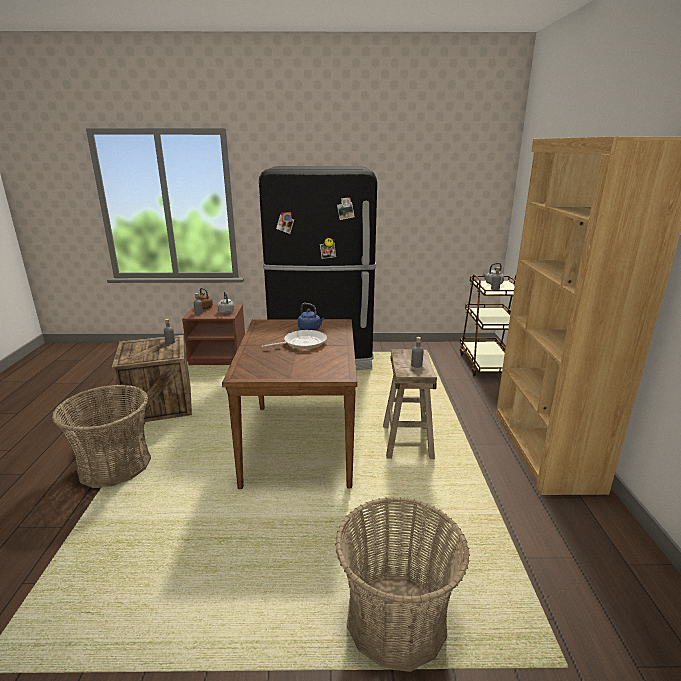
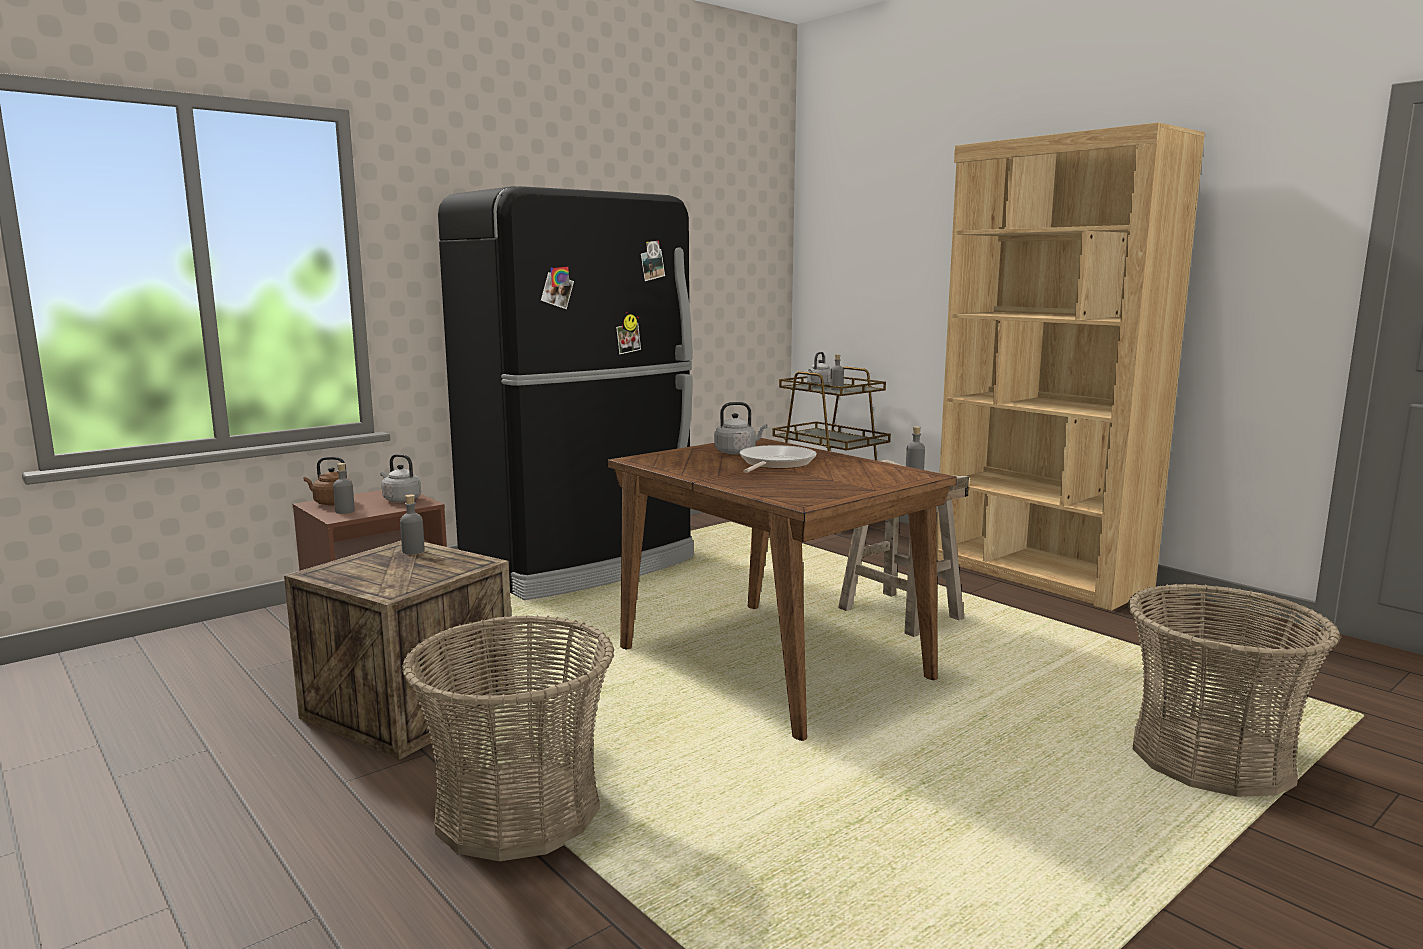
camera: 40 degrees left, 10 degrees down
blue kettle [298,303,324,330] -> grey kettle [714,402,768,454]

